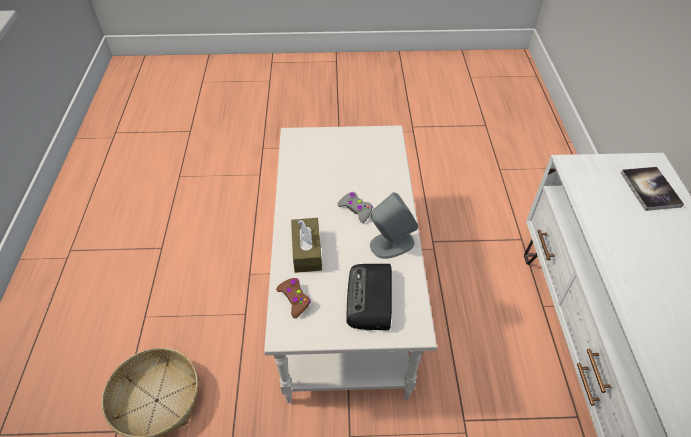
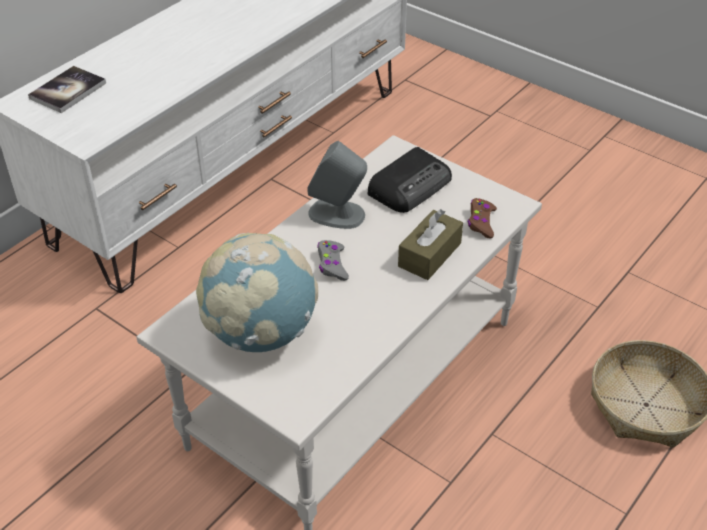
camera: 140 degrees left, 5 degrees down
none -> globe [196,233,318,352]

